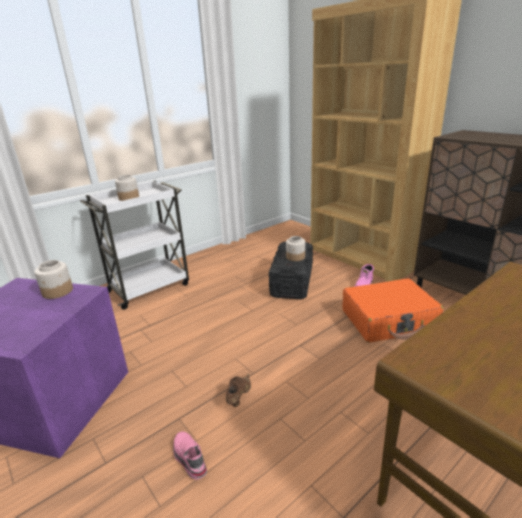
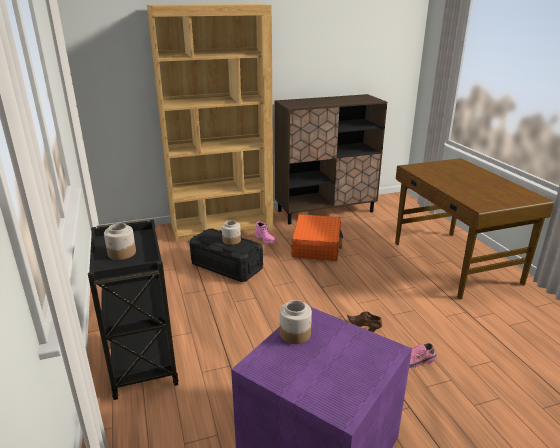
camera: 70 degrees left, 0 degrees up
white cart [80,181,189,310] -> black cart [88,219,179,400]

